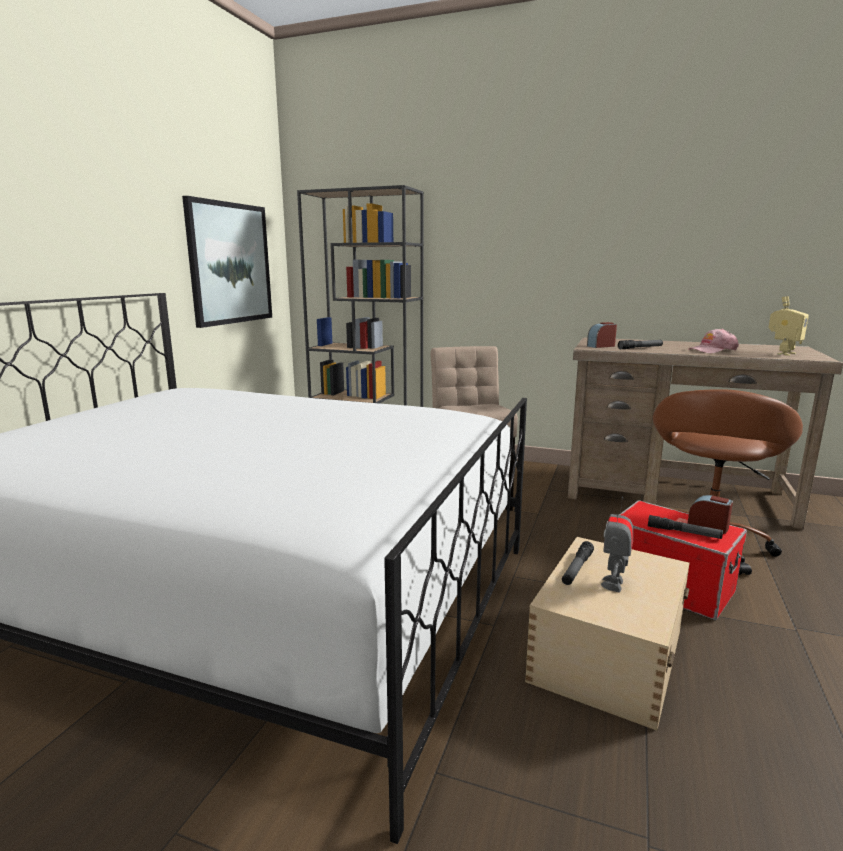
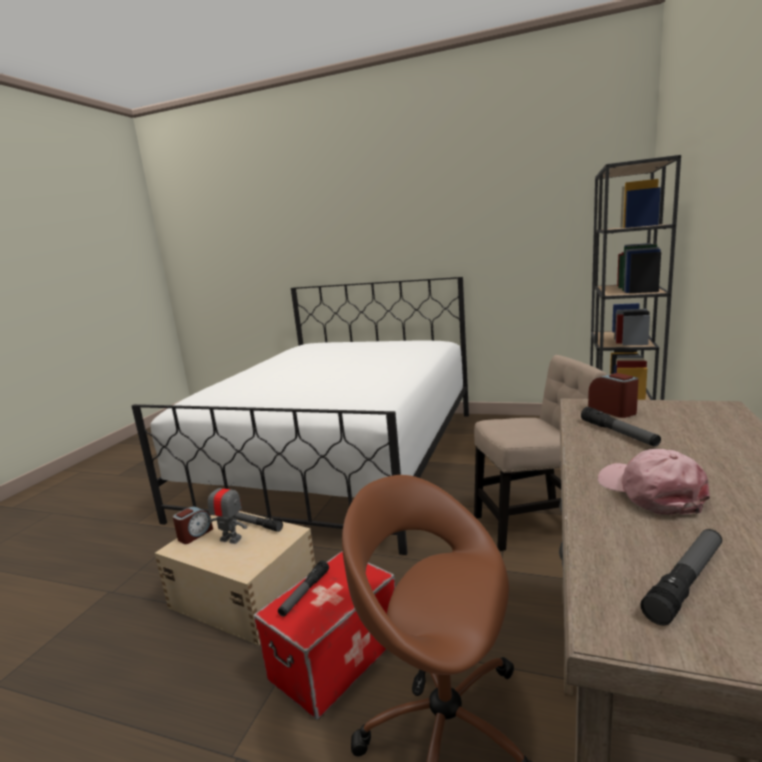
camera: 90 degrees right, 0 degrees up
picture [182,196,272,328] -> none
alarm clock [688,495,733,534] -> alarm clock moved to [173,506,213,544]
toy robot [768,296,809,356] -> flashlight [640,529,722,626]

